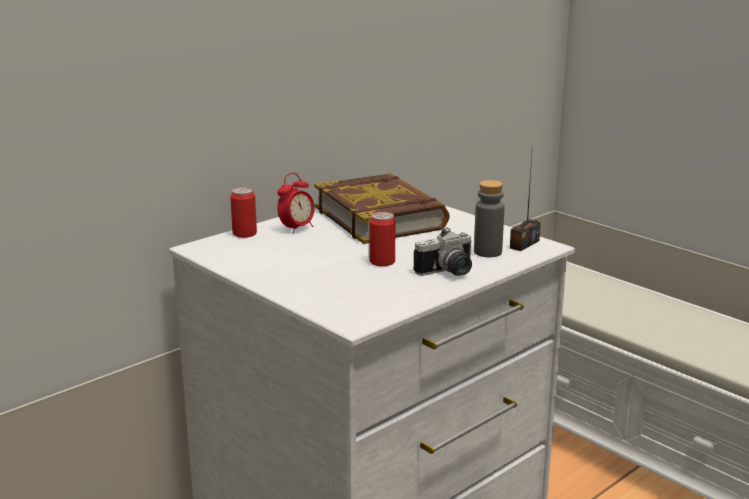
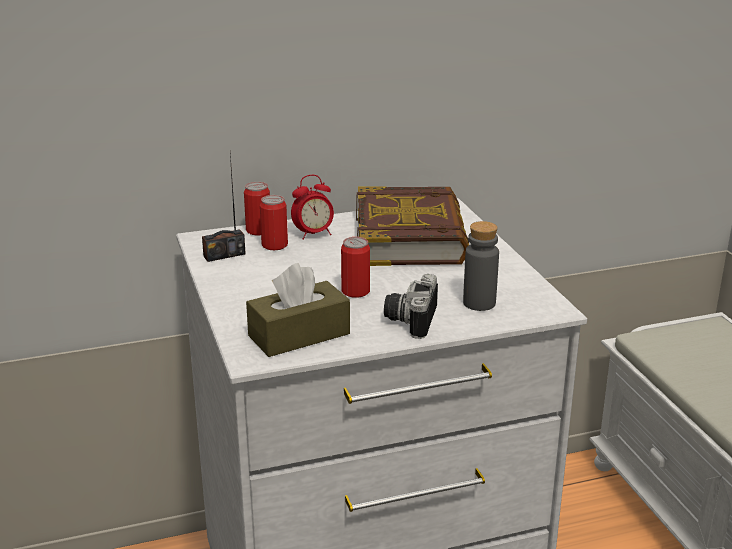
camera: 25 degrees right, 5 degrees up
camera [414,227,472,276] -> camera turned 105 degrees clockwise [384,274,438,339]
radio [510,156,541,251] -> radio moved to [202,154,246,262]
none -> brown tissue box [246,263,350,357]
none -> can [260,195,288,250]

